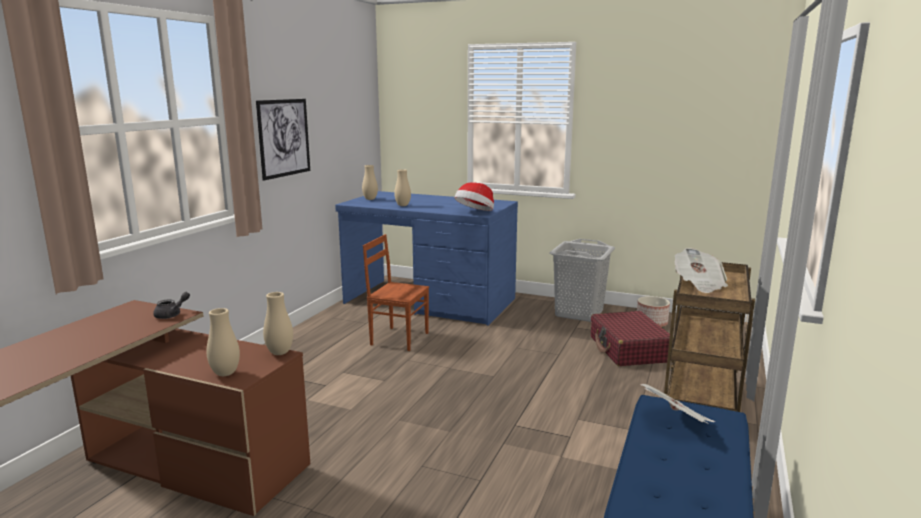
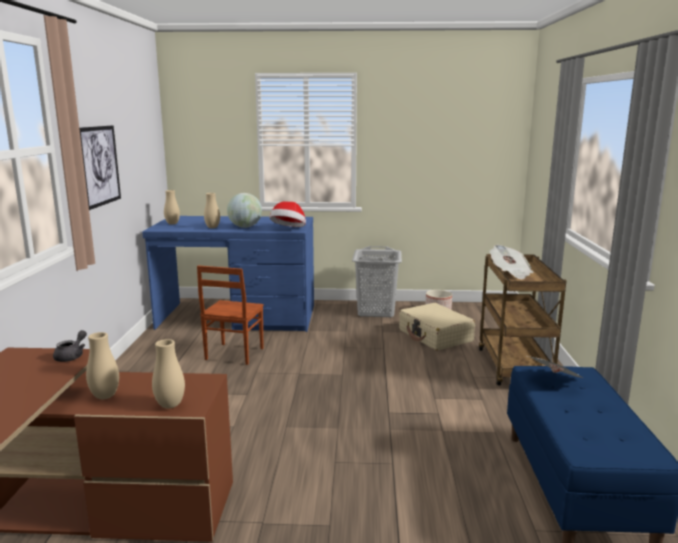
camera: 20 degrees left, 0 degrees up
beige vase [263,292,293,355] -> beige vase moved to [86,332,119,399]
brown chair [363,234,429,351] -> brown chair turned 75 degrees counterclockwise [197,266,264,365]
red suitcase [591,311,674,366] -> beige suitcase [399,303,475,351]
none -> globe [227,193,262,228]

